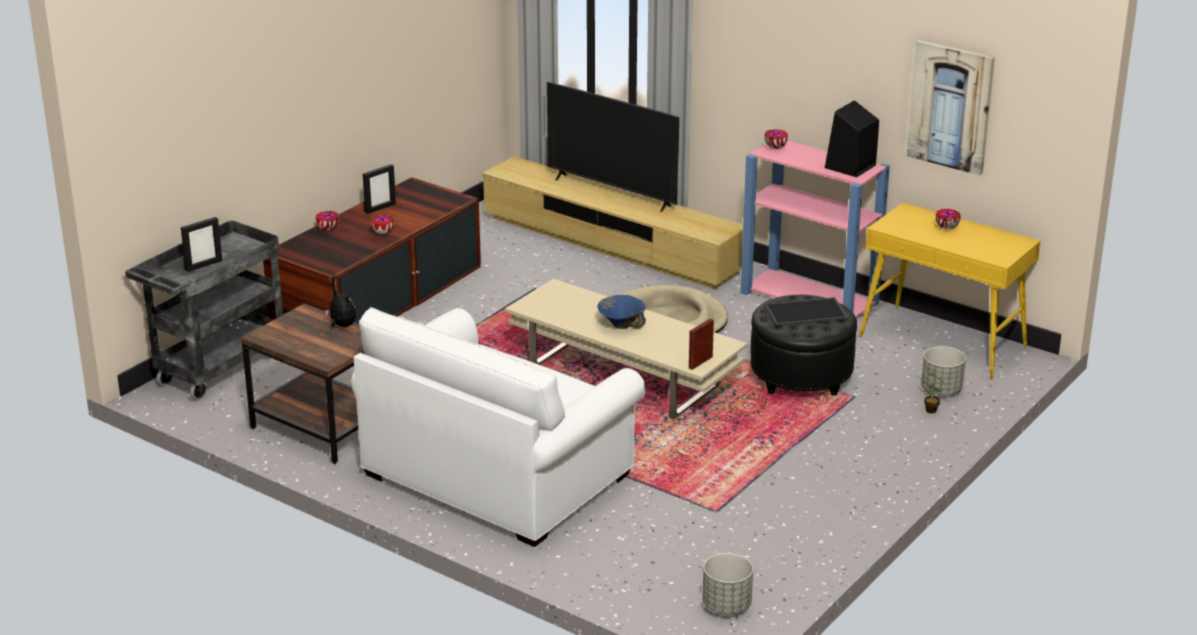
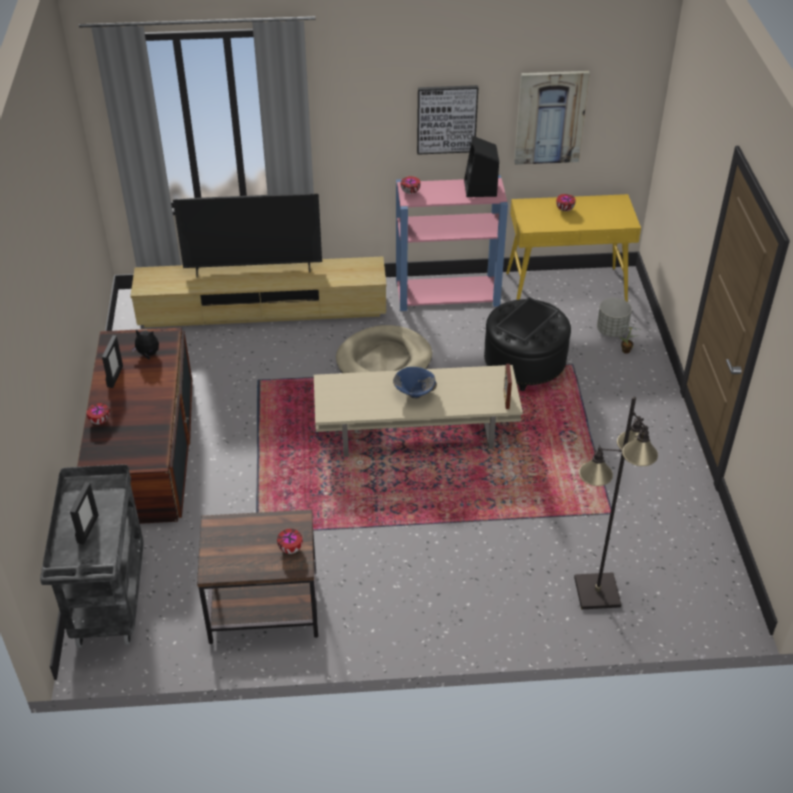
camera: 40 degrees left, 15 degrees up
plush toy [325,288,356,327] -> plush toy moved to [132,330,159,359]
white sofa [351,307,646,547] -> none
bowl [371,214,394,234] -> bowl moved to [277,529,303,554]
grey planter [703,553,753,615] -> none
none -> picture [417,85,478,155]
none -> black floor lamp [574,397,658,610]

